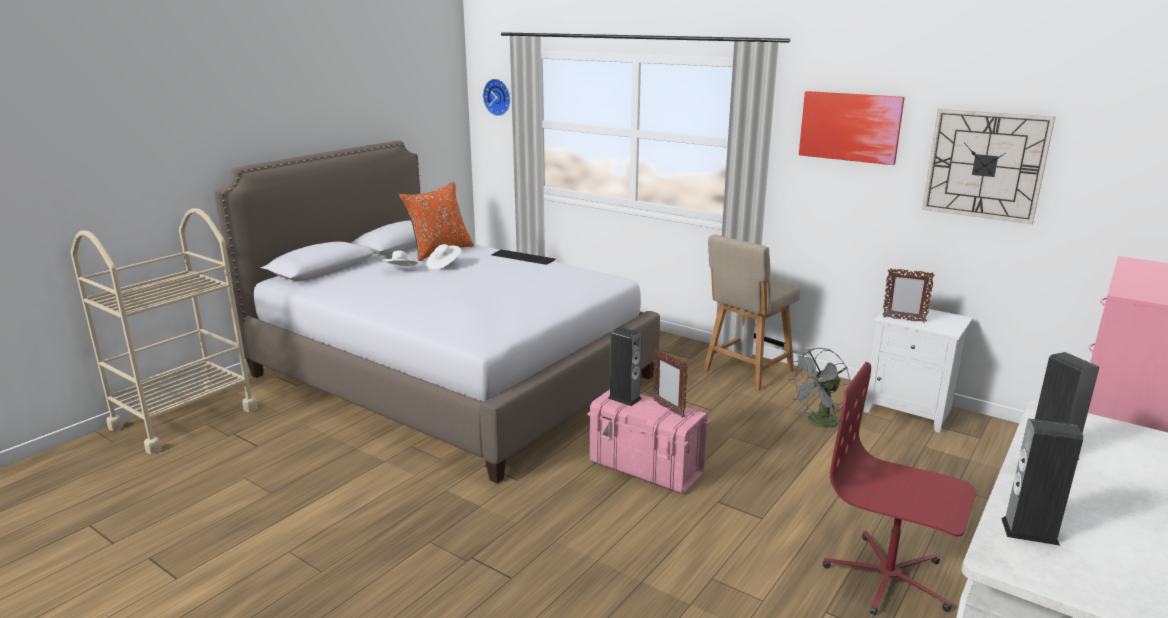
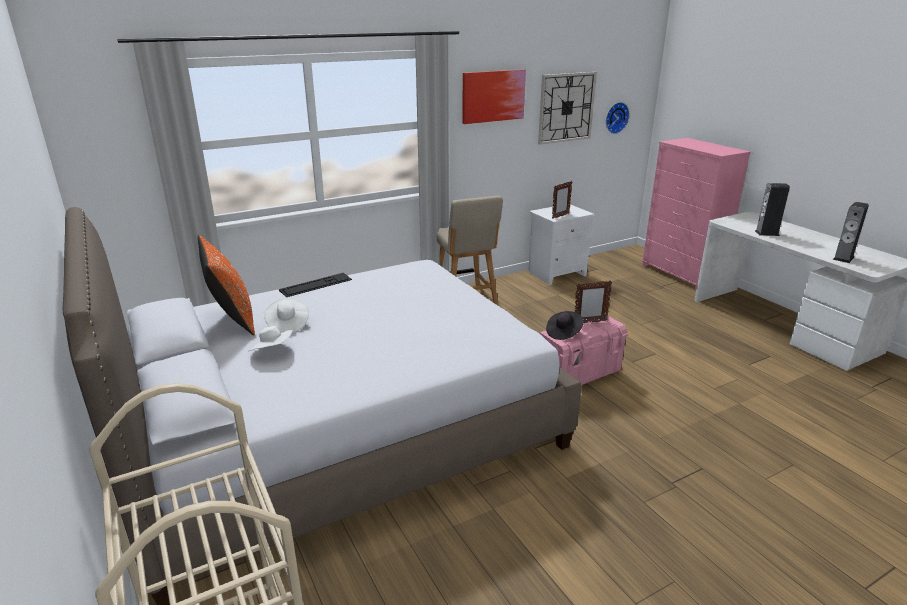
camera: 65 degrees left, 5 degrees up
wall clock [483,79,510,116] -> wall clock moved to [606,102,630,134]
speaker [608,327,642,406] -> black hat [546,311,584,340]
grey fan [788,348,850,428] -> none
red office chair [823,362,976,615] -> none

